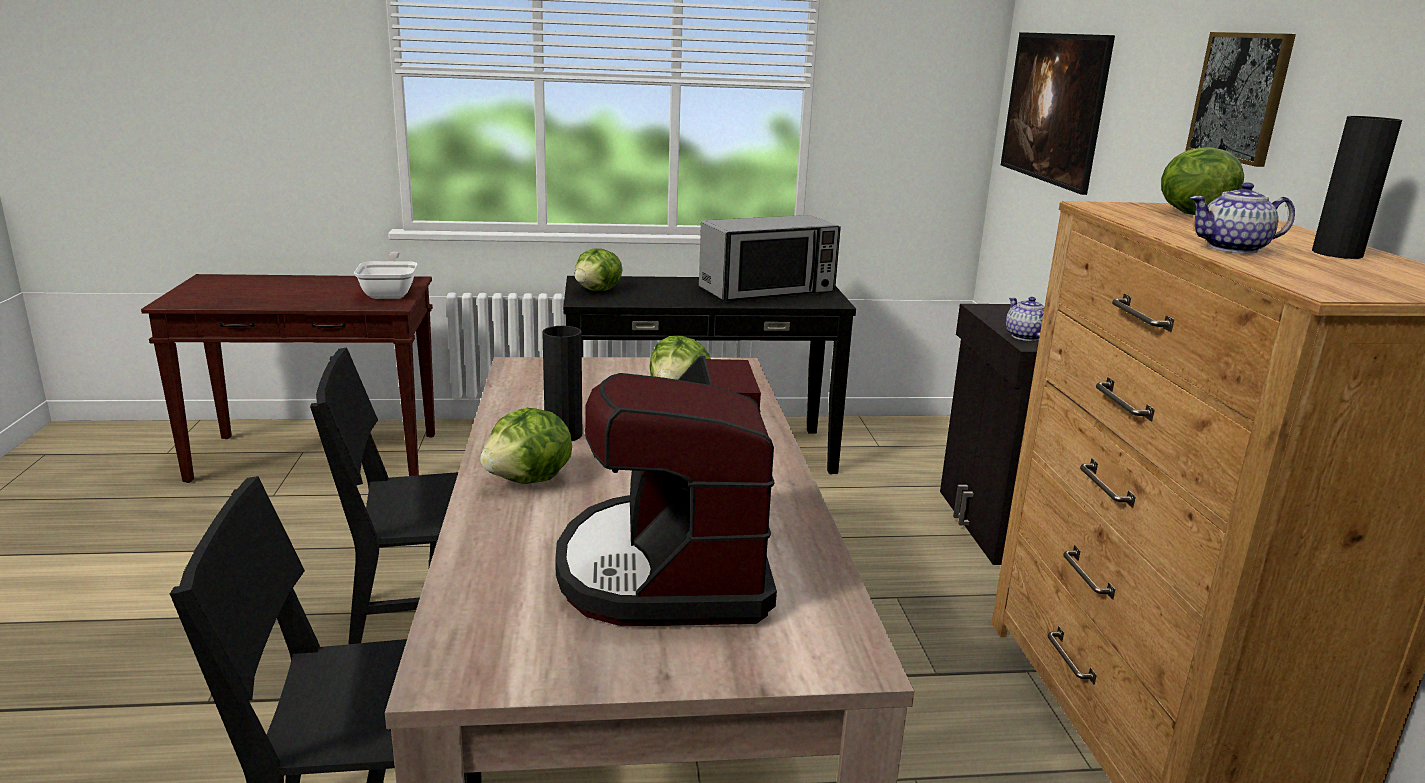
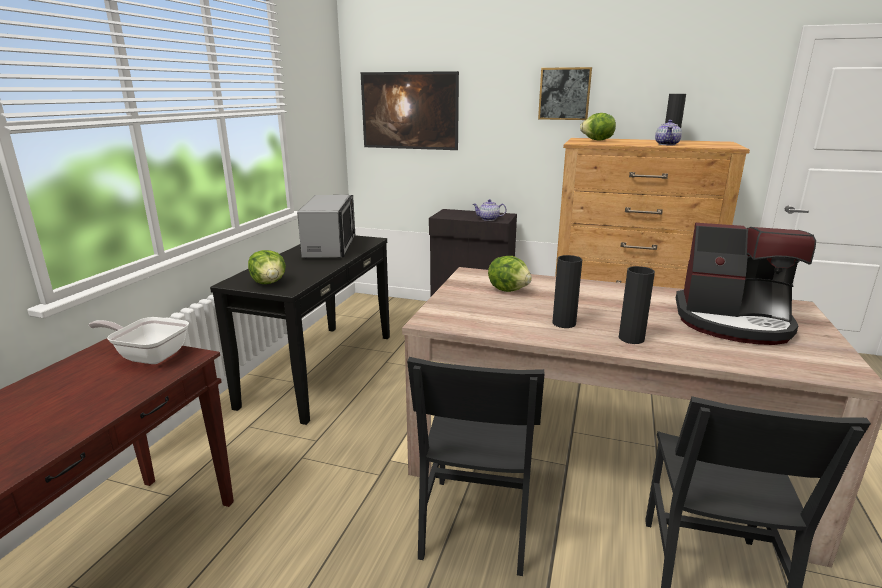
camera: 65 degrees left, 0 degrees up
lettuce [480,408,572,484] -> black vase [619,266,655,344]

